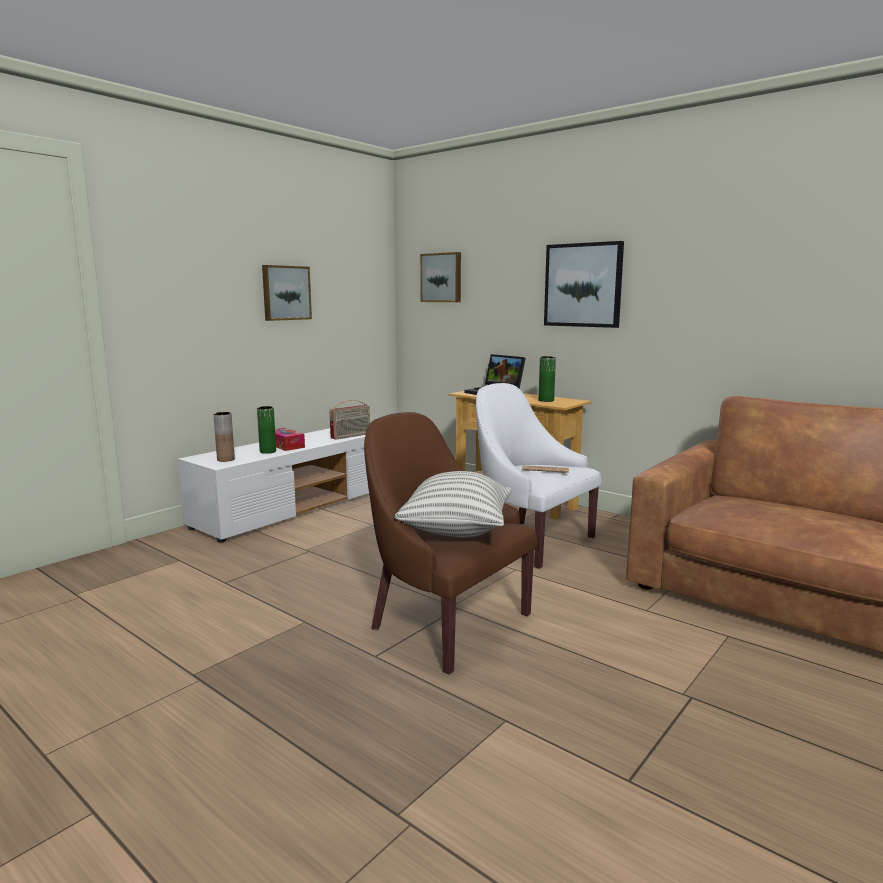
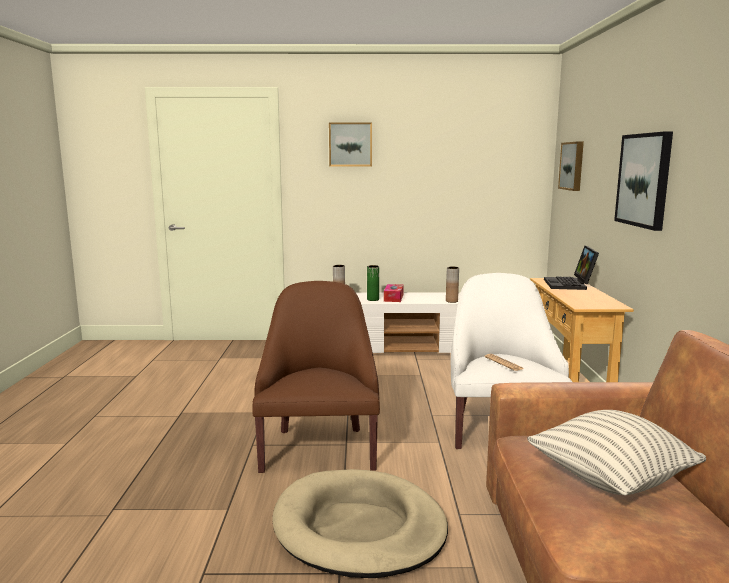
camera: 50 degrees right, 0 degrees up
picture [262,265,312,321] -> picture moved to [329,122,372,167]
radio [330,400,370,440] -> brown vase [446,267,459,303]
pillow [394,471,511,537] -> pillow moved to [527,410,706,496]
green vase [539,356,556,402] -> none
none -> beige dog bed [272,469,448,578]

